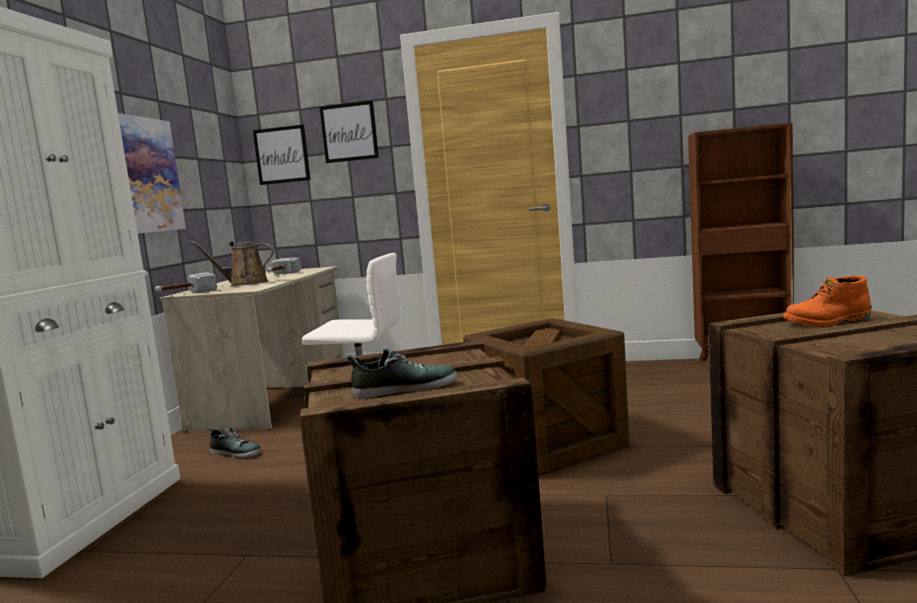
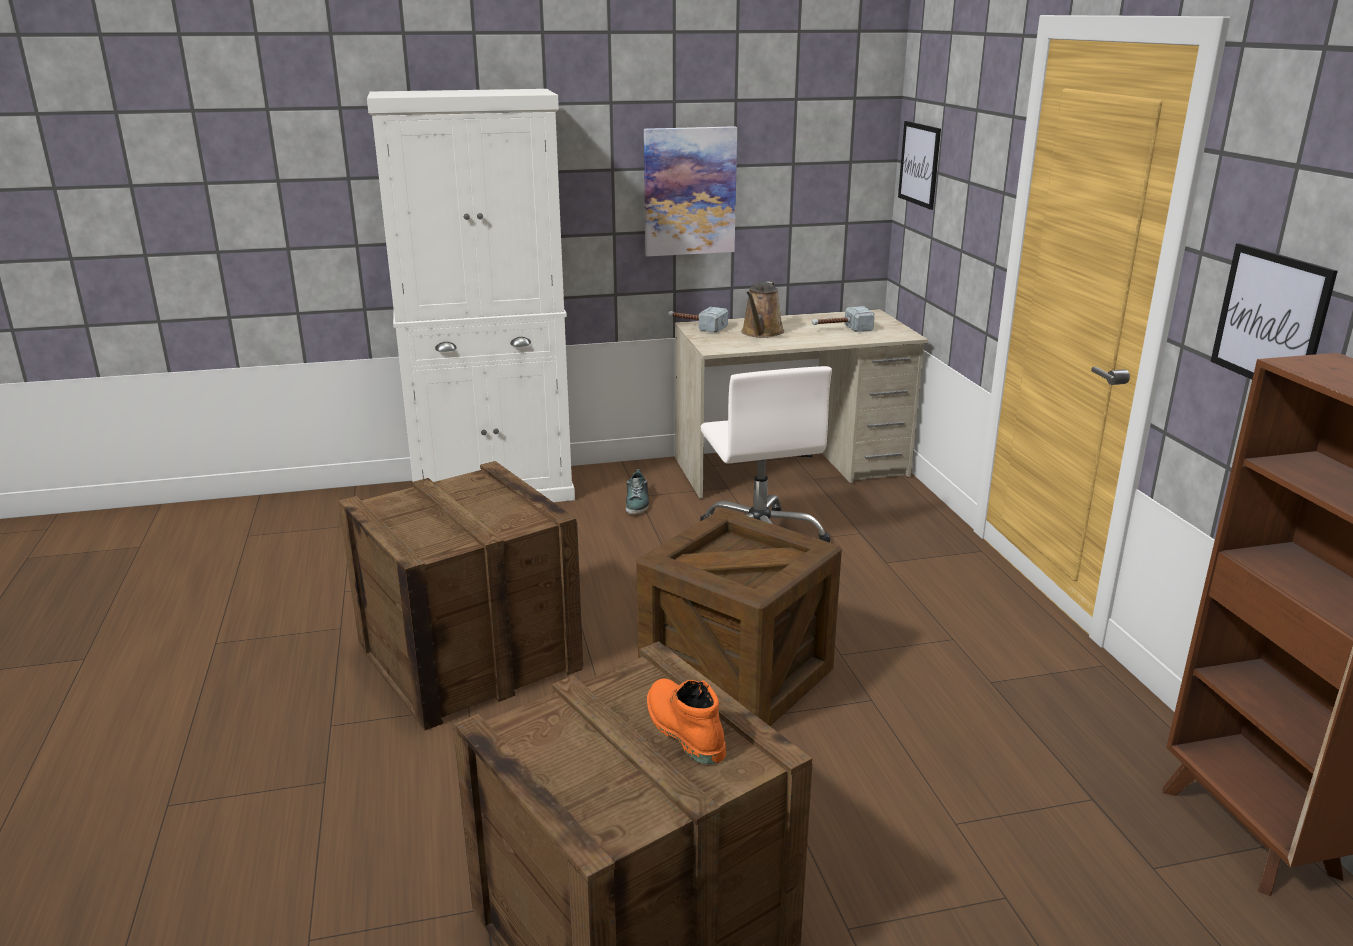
camera: 65 degrees right, 15 degrees up
brown watering can [190,241,274,286] -> brown watering can turned 135 degrees counterclockwise [741,282,784,338]
picture [320,101,379,163] -> picture moved to [1210,243,1338,380]
shoe [347,348,458,399] -> none

